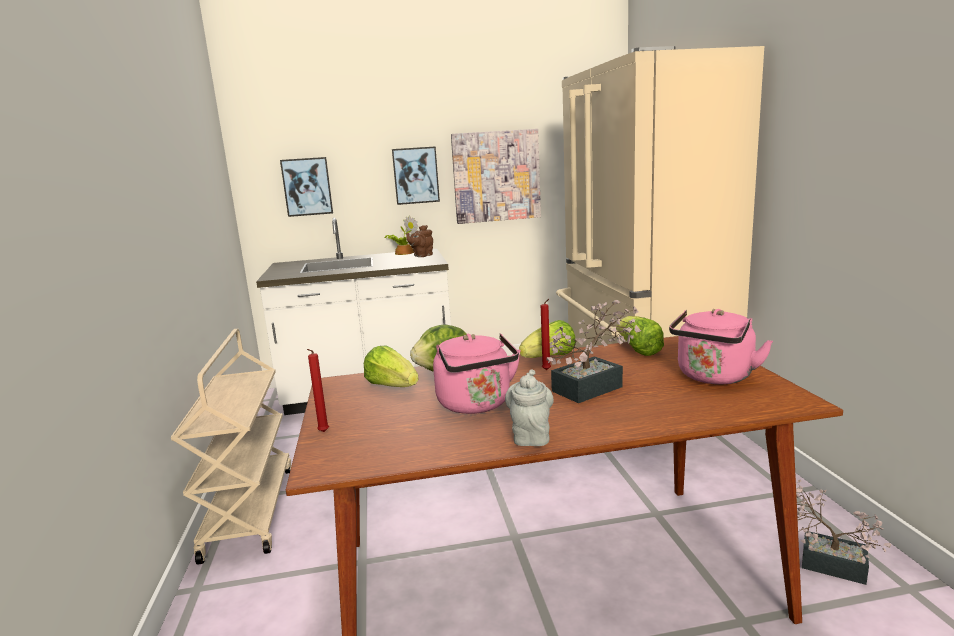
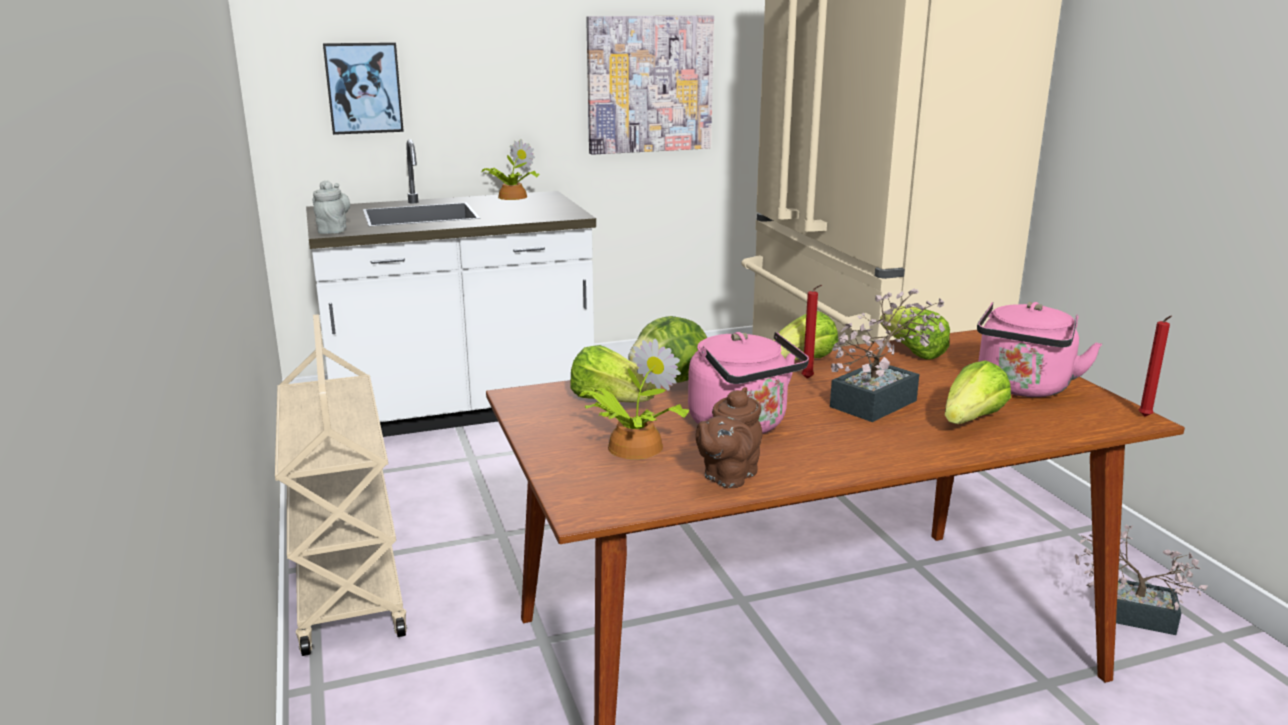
camera: 10 degrees left, 5 degrees up
red candle [307,349,329,432] -> red candle moved to [1138,316,1172,417]
picture [392,146,440,205] -> none
brown teapot [406,225,433,257] -> brown teapot moved to [696,387,762,488]
grey teapot [505,369,554,446] -> grey teapot moved to [313,180,350,234]
none -> potted plant [577,339,690,459]
none -> lettuce [945,361,1011,424]

